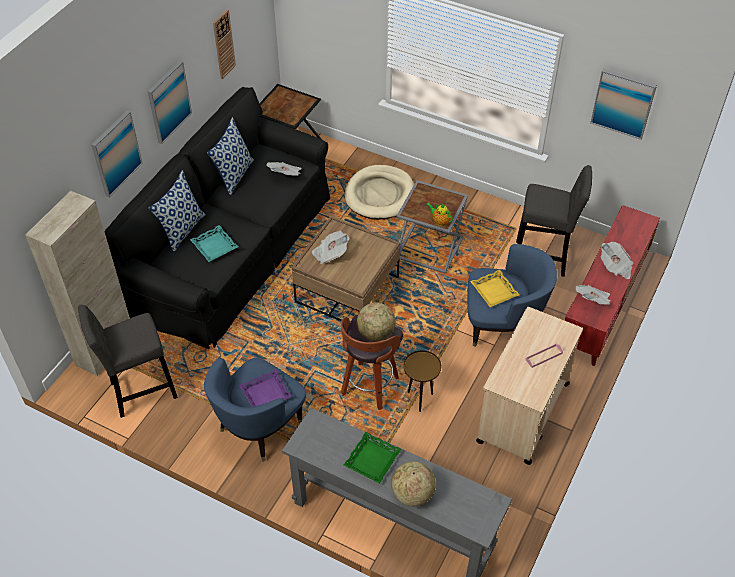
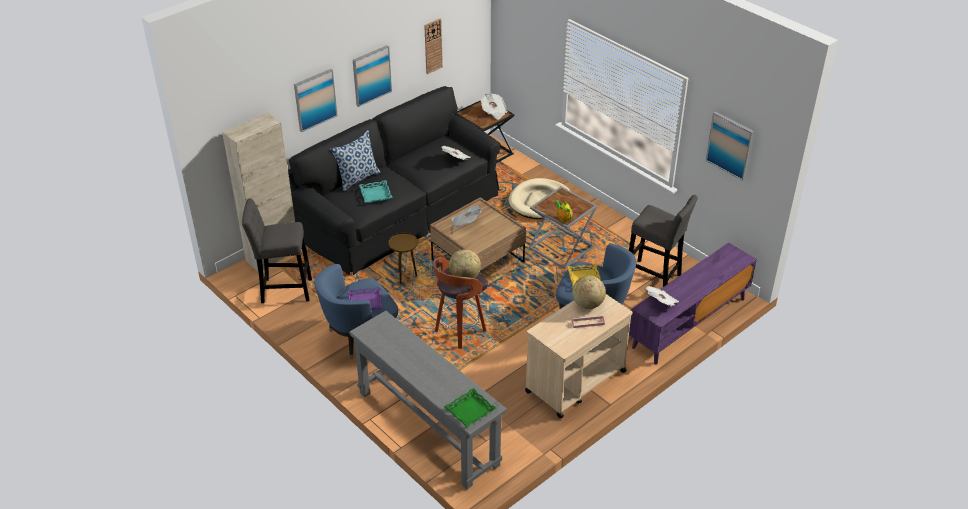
camera: 20 degrees right, 10 degrees down
pillow [207,117,254,196] -> none
green tray [343,432,401,484] -> green tray moved to [444,388,496,428]
globe [391,461,436,506] -> globe moved to [572,276,606,309]
brown side table [404,350,441,412] -> brown side table moved to [388,232,418,284]
red tv stand [565,205,660,366] -> purple tv stand [629,242,757,364]
newspaper [601,242,633,279] -> newspaper moved to [481,93,508,120]

